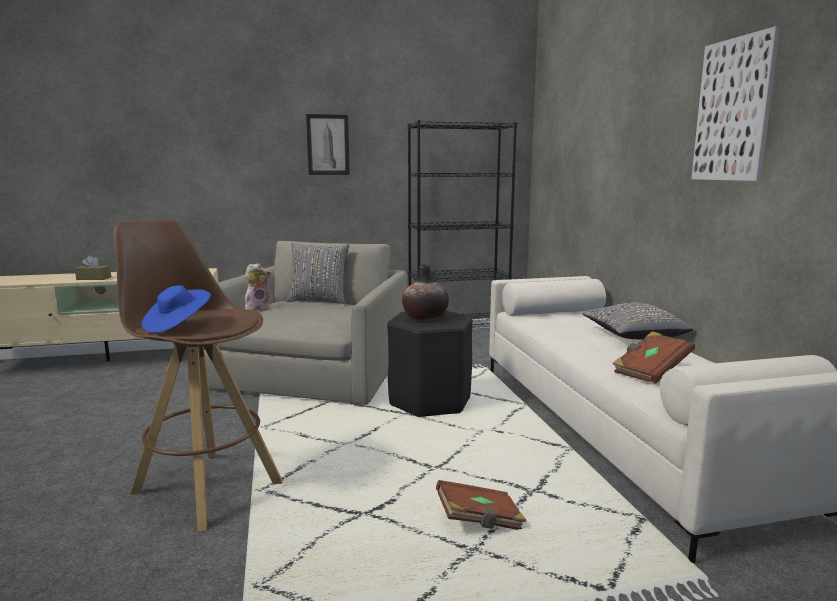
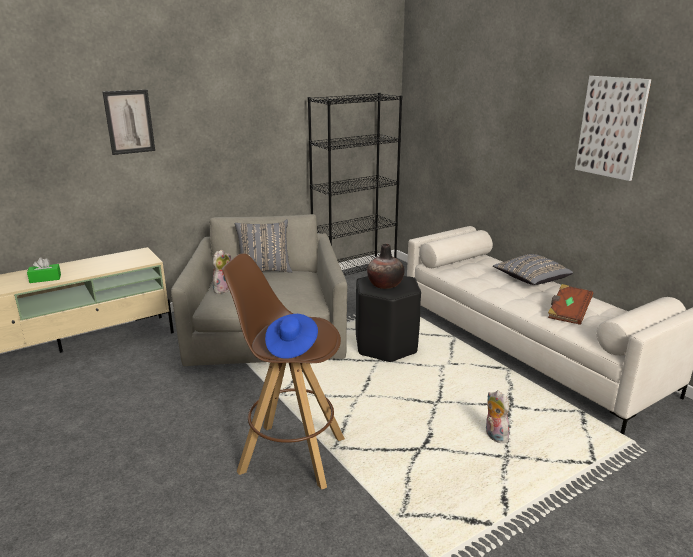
camera: 20 degrees left, 10 degrees up
brown tissue box [75,255,111,280] -> green tissue box [27,257,61,283]
picture [306,114,350,175] -> picture moved to [103,90,155,155]
brown book [436,480,526,530] -> plush toy [486,390,509,443]

